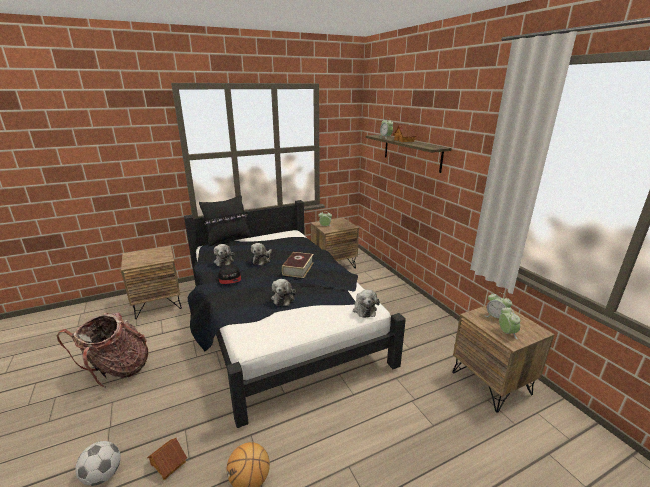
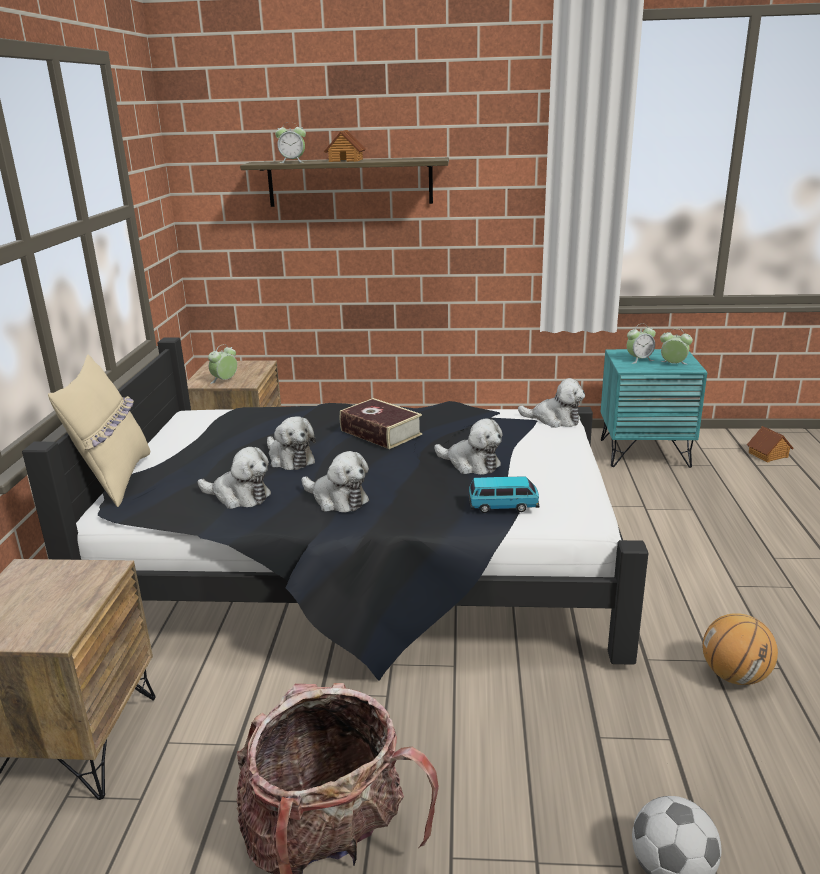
camera: 60 degrees left, 0 degrees up
toy house [147,438,187,480] -> toy house moved to [747,426,794,462]
black pillow [199,195,251,247] -> beige pillow [48,354,151,507]
cap [218,265,241,284] -> plush toy [302,451,369,513]
brown nightstand [452,305,555,413] -> turquoise nightstand [601,349,707,468]
none -> toy car [469,477,539,513]

